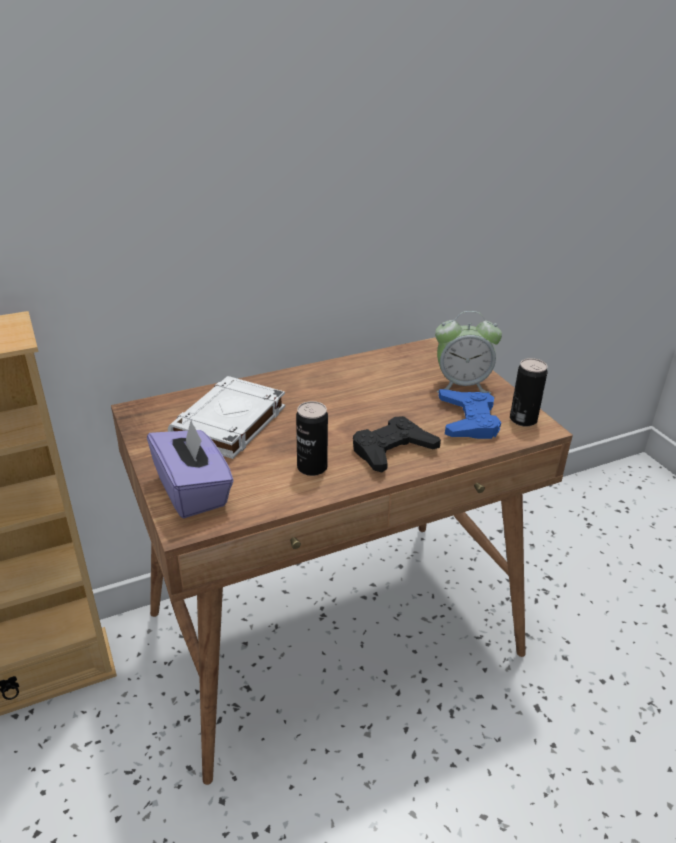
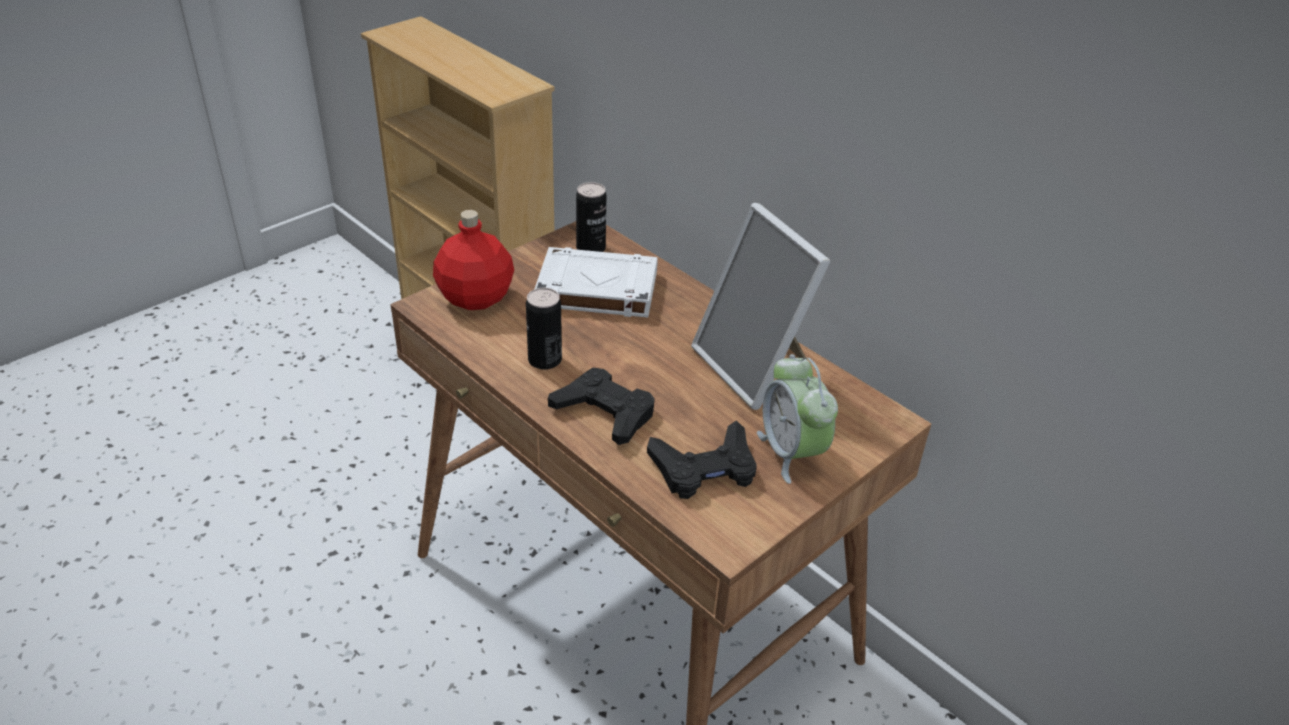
camera: 70 degrees right, 5 degrees up
purple tissue box [147,418,234,518] -> red bottle [433,210,514,310]
blue game controller [438,389,501,439] -> black game controller [647,420,757,499]
can [510,358,548,427] -> can moved to [576,182,606,252]
none -> picture frame [691,203,830,410]

